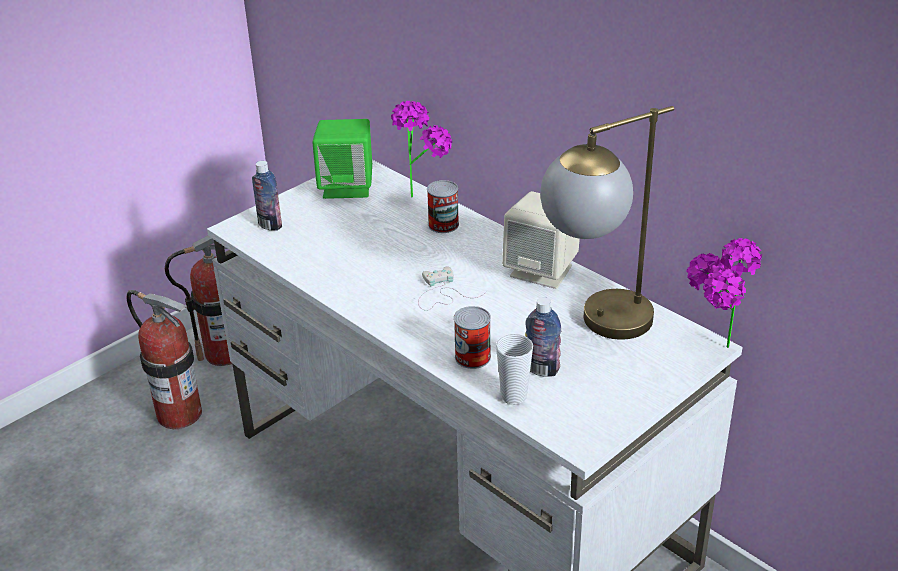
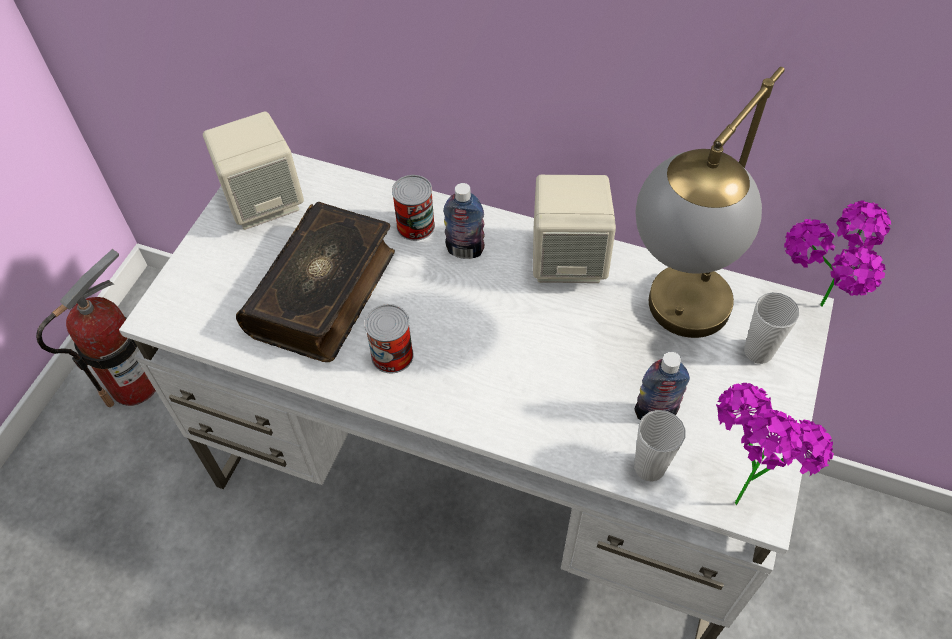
camera: 25 degrees left, 20 degrees up
fire extinguisher [127,290,202,429] -> none
bottle [252,161,282,231] -> bottle moved to [443,183,485,259]
green speaker [312,119,372,199] -> beige speaker [203,111,304,230]
potted plant [391,101,452,197] -> potted plant moved to [716,383,834,505]
white game controller [418,266,486,311] -> none
can [454,306,491,369] -> can moved to [364,304,414,373]
none -> book [236,202,395,362]
none -> cup [744,292,800,364]

